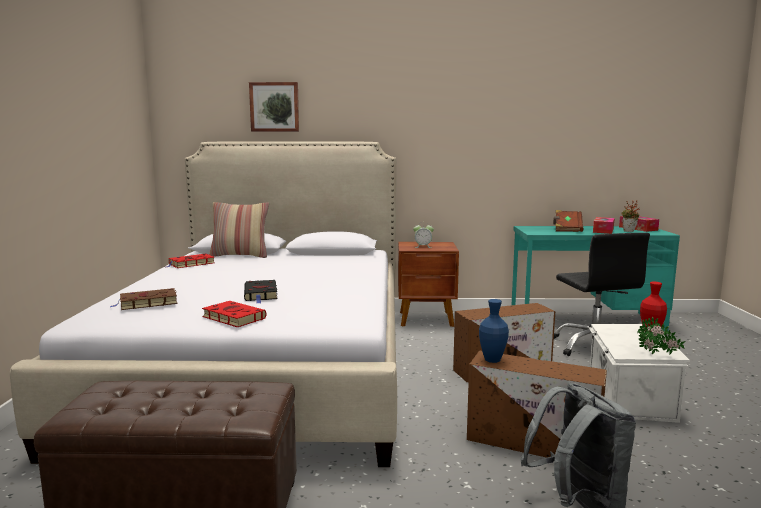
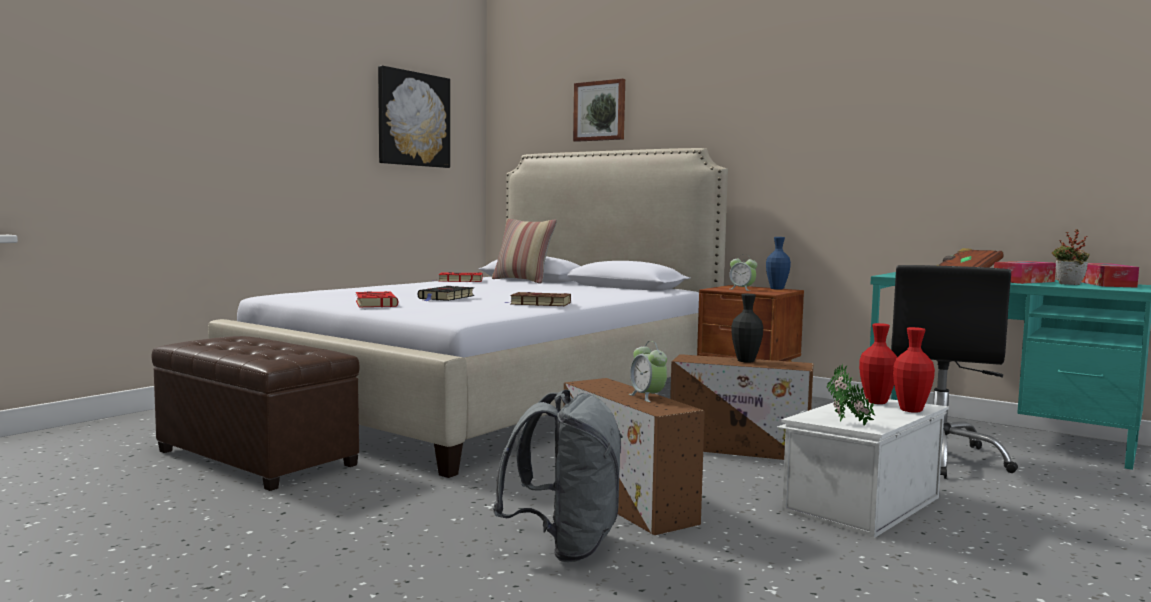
camera: 35 degrees right, 5 degrees down
brown book [111,288,177,310] -> brown book moved to [505,292,571,306]
blue vase [479,299,509,363] -> blue vase moved to [766,237,791,290]
none -> picture [378,66,450,168]
none -> alarm clock [629,341,667,402]
none -> black vase [731,294,763,363]
none -> red vase [859,323,897,404]

